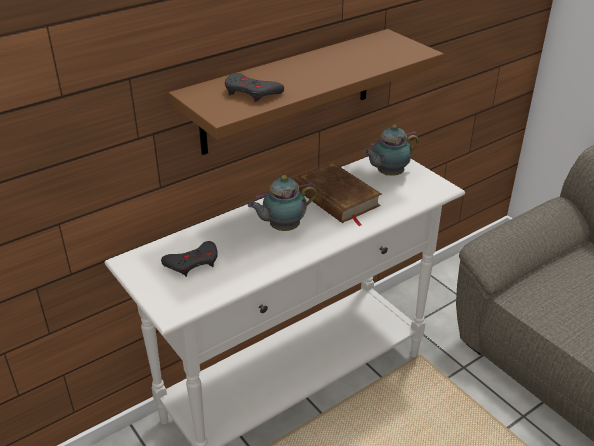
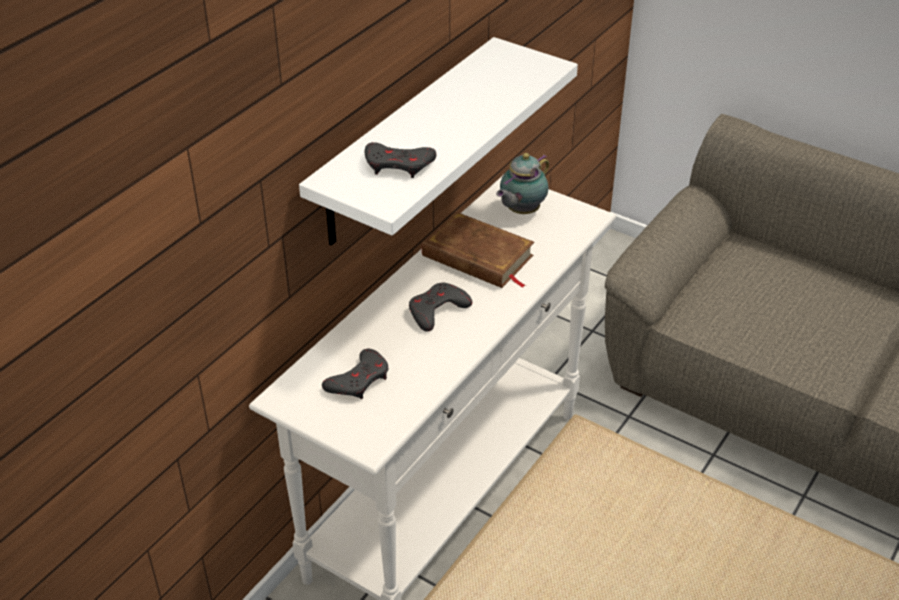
camera: 20 degrees left, 5 degrees up
brown shelf [169,29,444,155] -> white shelf [299,37,578,246]
teapot [248,175,317,231] -> grey game controller [409,283,472,332]

